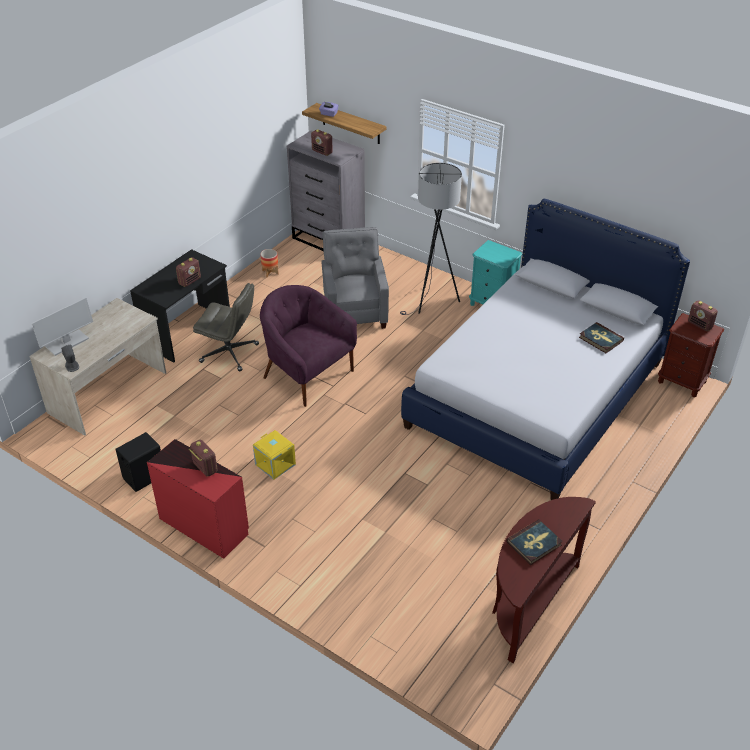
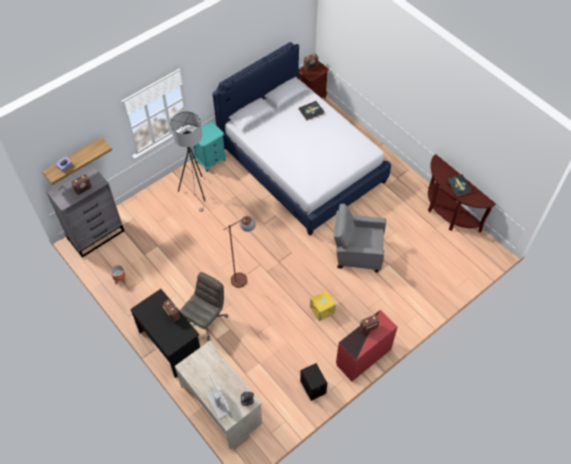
camera: 75 degrees left, 15 degrees up
purple armchair [260,285,357,407] -> brown floor lamp [223,216,256,288]
grey armchair [322,227,389,329] -> grey armchair moved to [334,204,386,272]

